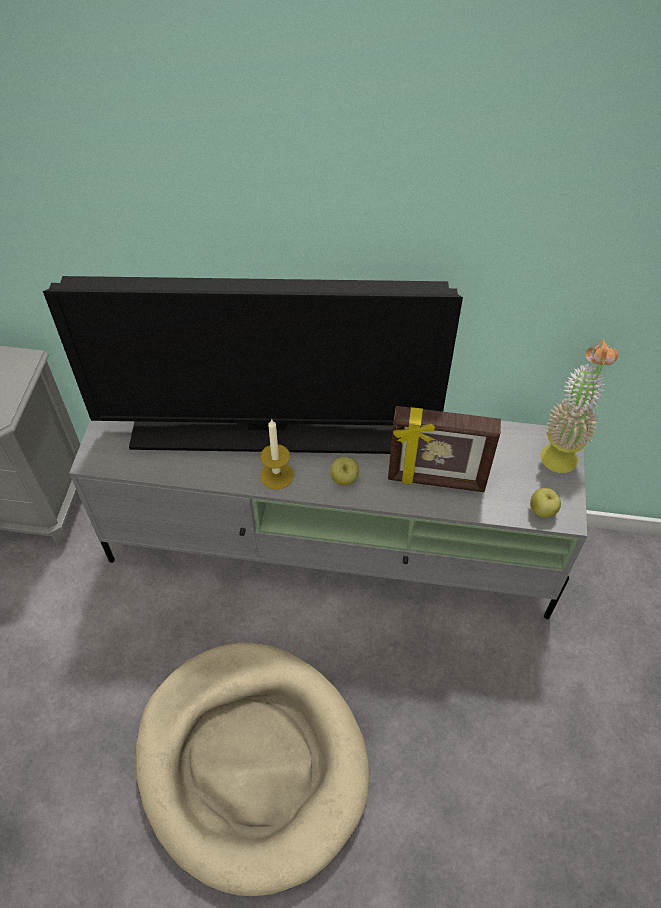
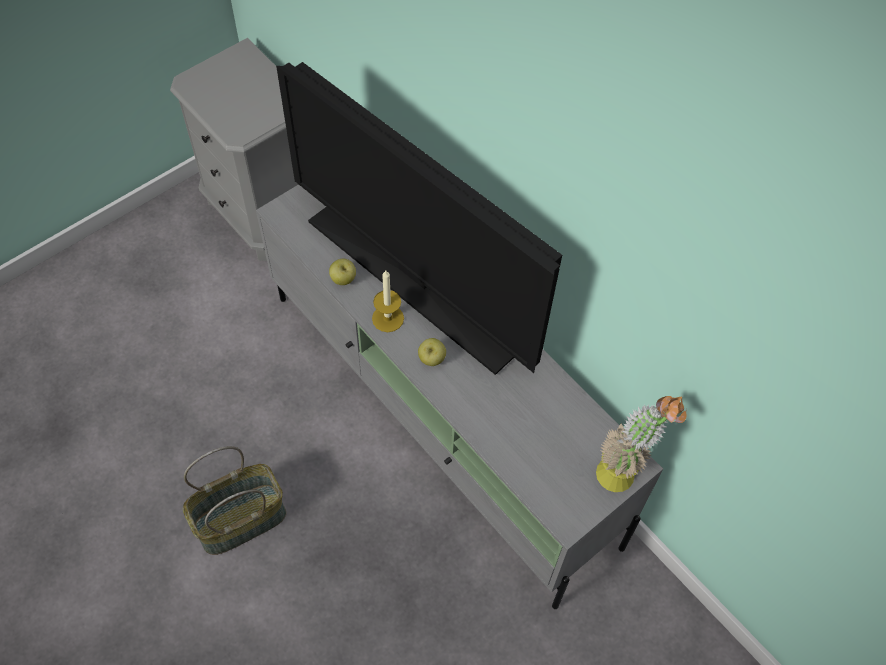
camera: 40 degrees right, 5 degrees up
beige dog bed [136,643,370,896] -> basket [183,446,286,555]
picture frame [388,406,501,492] -> none
apple [530,488,561,518] -> apple moved to [329,259,356,285]

